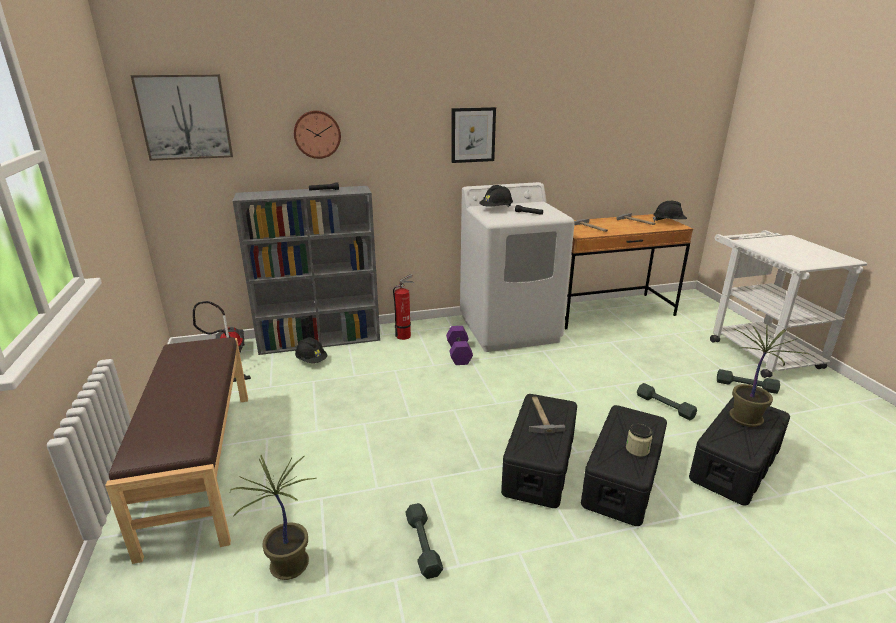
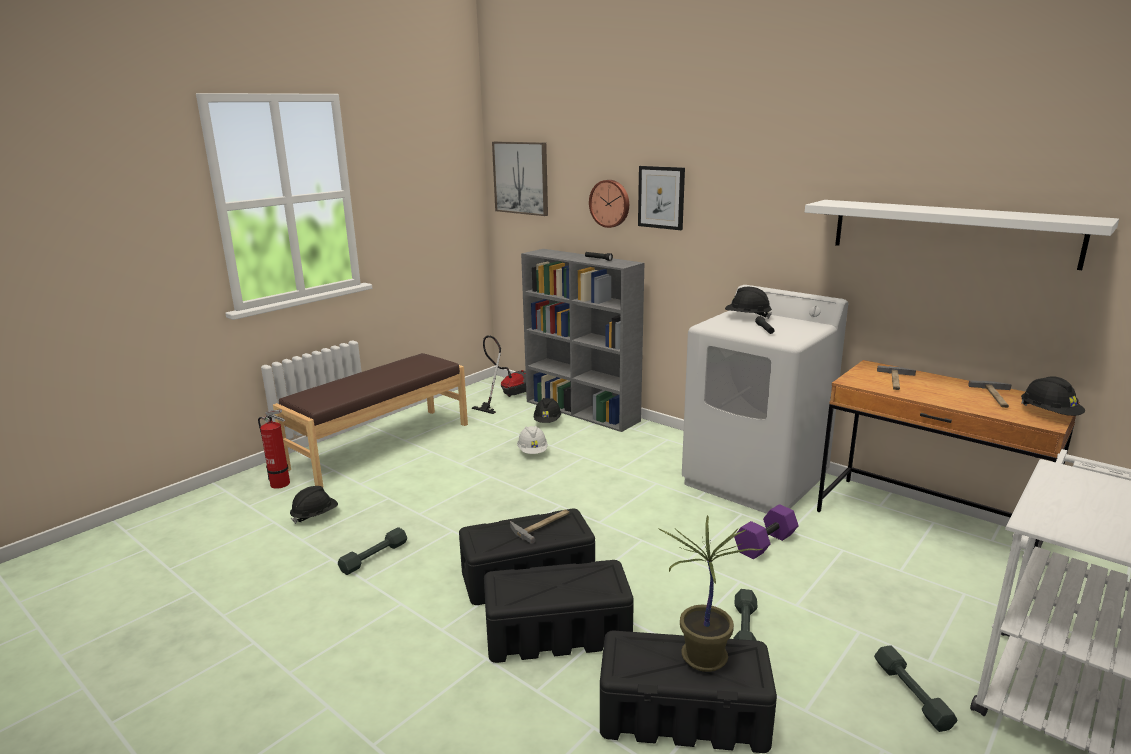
camera: 55 degrees right, 5 degrees down
potted plant [230,455,316,580] -> black hard hat [290,486,338,524]
fire extinguisher [393,274,414,340] -> fire extinguisher moved to [258,409,290,489]
purple dumbbell [446,326,473,365] -> purple dumbbell moved to [734,504,799,559]
picture [451,107,496,163] -> picture moved to [638,166,685,230]
jar [626,424,653,457] -> none
none -> white hard hat [517,426,547,454]
none -> white shelf [805,200,1119,270]

